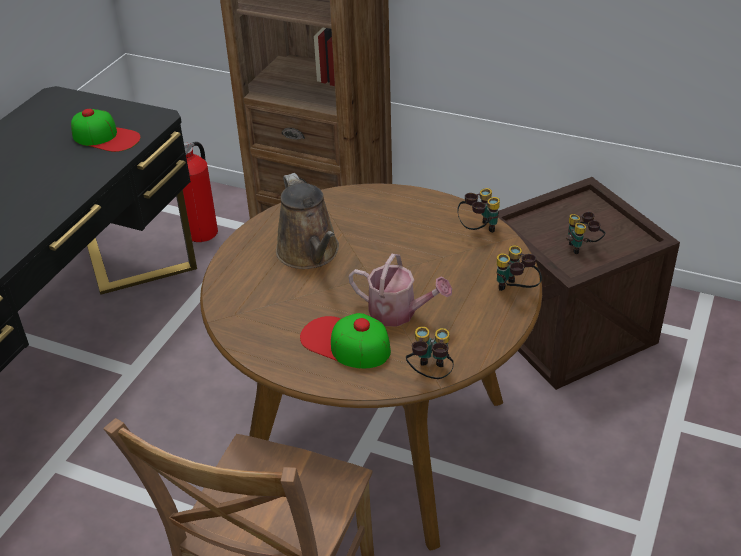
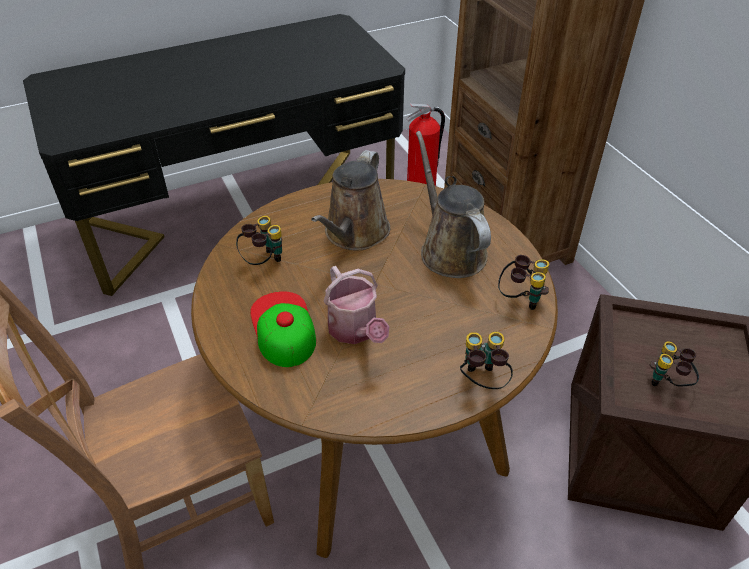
camera: 40 degrees right, 5 degrees up
cap [71,109,141,152] -> none
binoculars [406,326,454,379] -> binoculars moved to [236,216,282,265]
none -> brown watering can [416,131,491,278]

